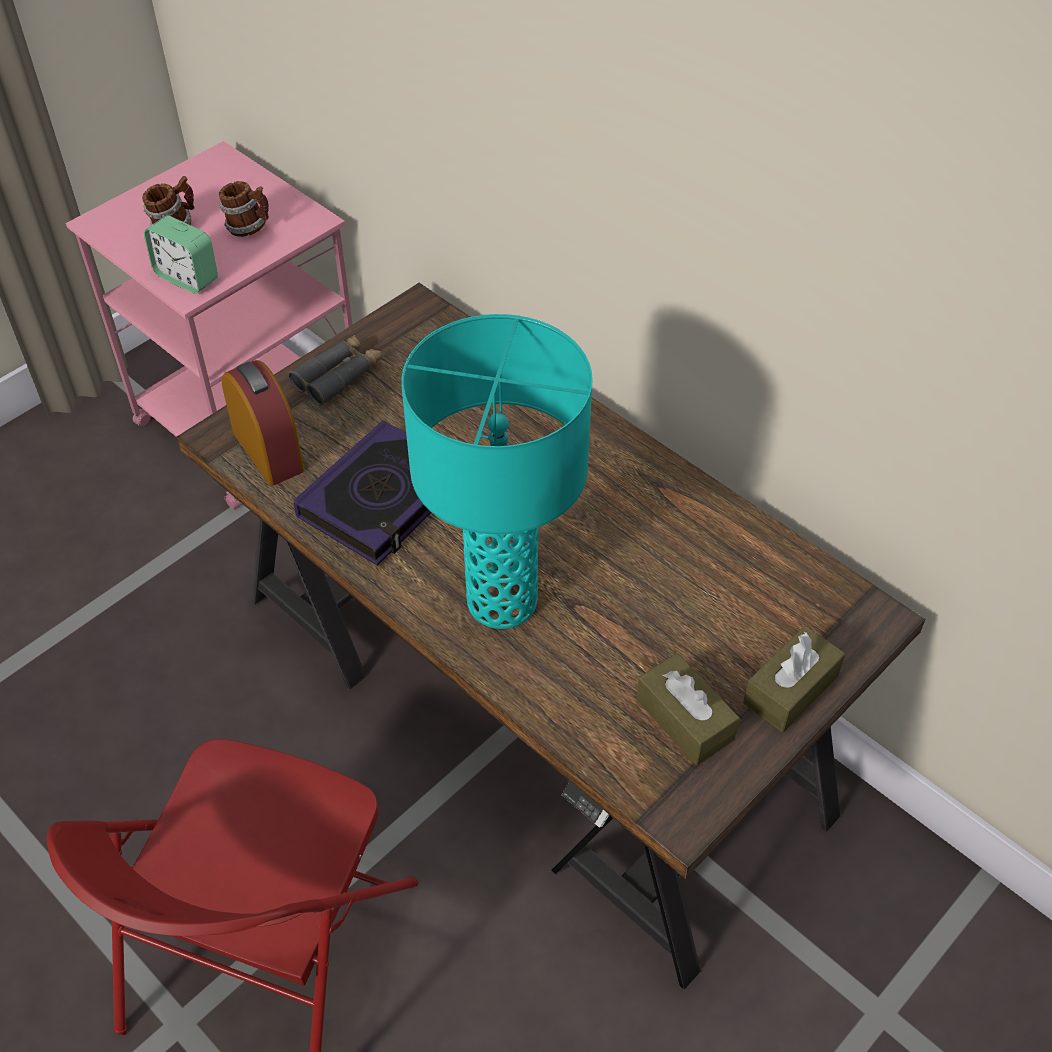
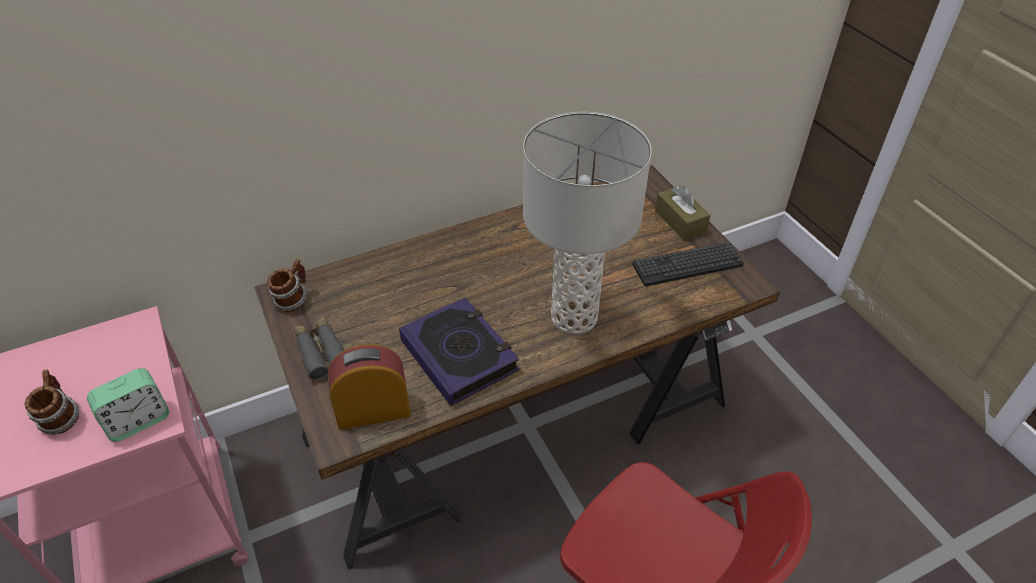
camera: 70 degrees left, 5 degrees down
mug [219,181,269,237] -> mug moved to [267,258,307,312]
turquoise table lamp [401,314,593,629] -> white table lamp [523,112,651,334]
brown tissue box [636,653,740,765] -> keyboard [632,242,744,286]

